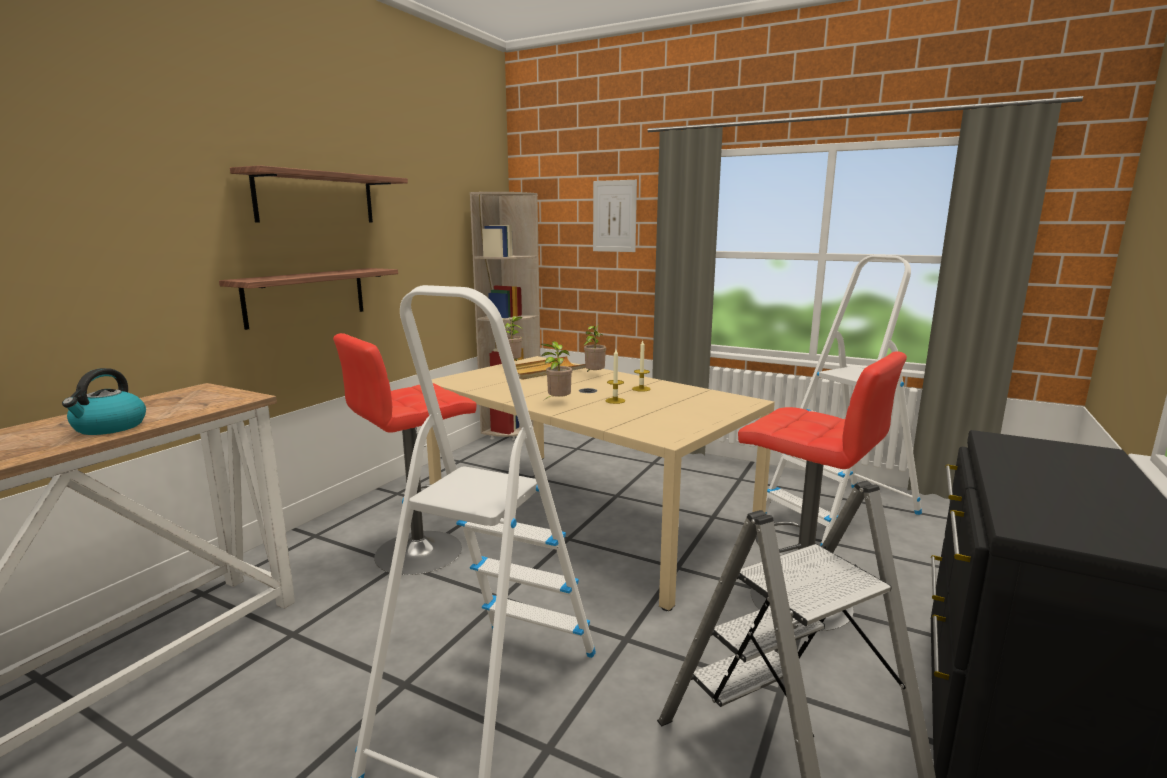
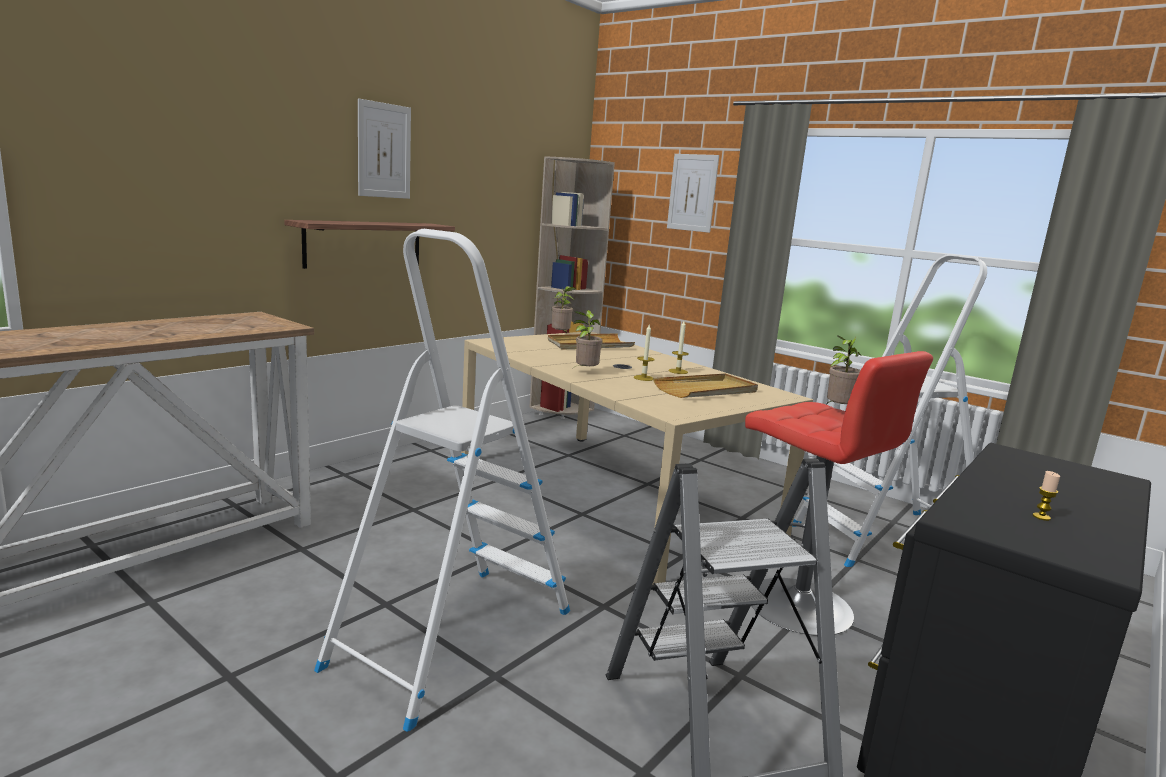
camera: 10 degrees right, 0 degrees up
kettle [62,368,146,435] -> none
shelf [230,165,408,223] -> picture [358,98,411,199]
red stool [333,333,476,575] -> none
potted plant [583,324,606,372] -> potted plant moved to [826,335,861,405]
none -> beige tray [653,373,758,398]
none -> candle [1033,471,1060,521]

